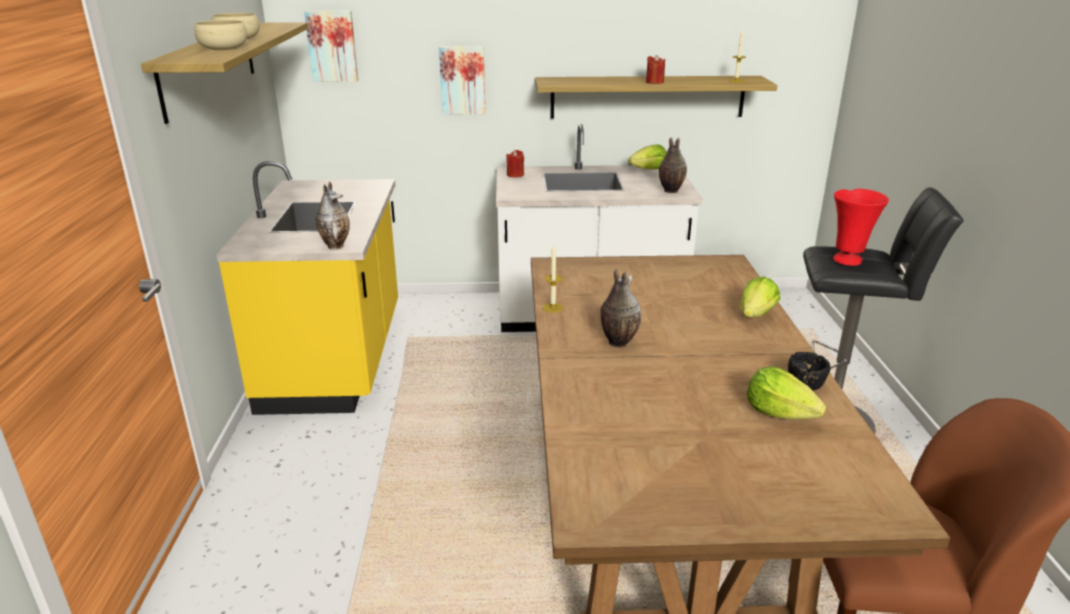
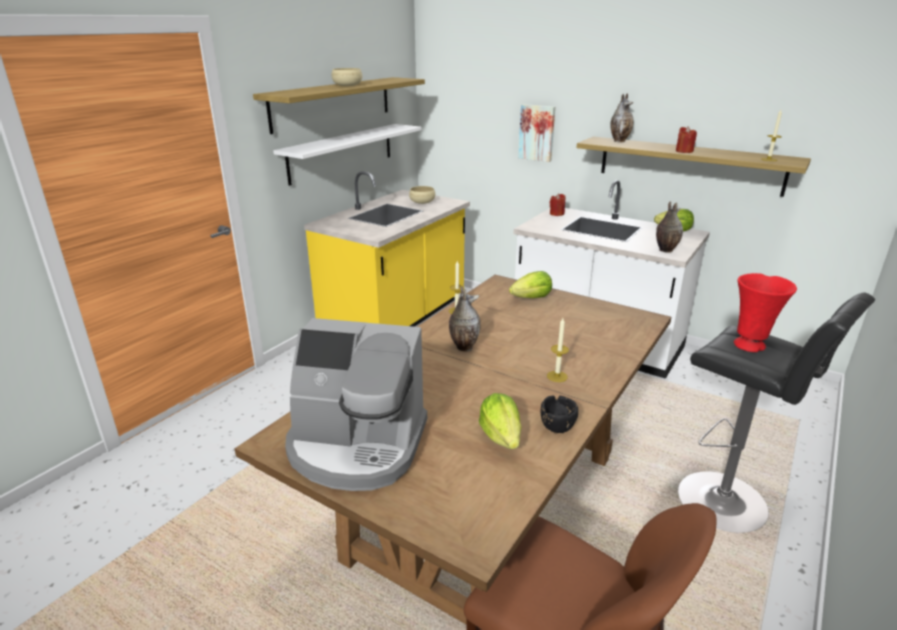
camera: 35 degrees right, 0 degrees up
beige bowl [194,20,247,50] -> beige bowl moved to [409,186,435,204]
picture [304,11,358,82] -> none
vase [316,182,350,250] -> vase moved to [610,94,633,142]
lettuce [740,276,780,318] -> lettuce moved to [509,271,552,298]
none -> white shelf [273,124,422,186]
none -> coffee machine [285,318,427,491]
none -> candle [547,318,569,382]

